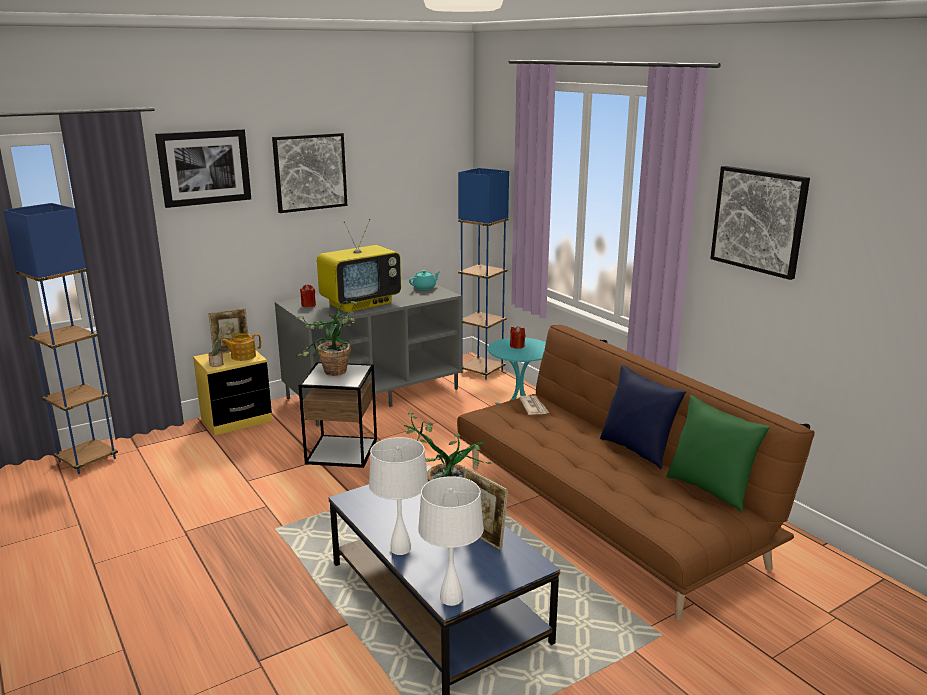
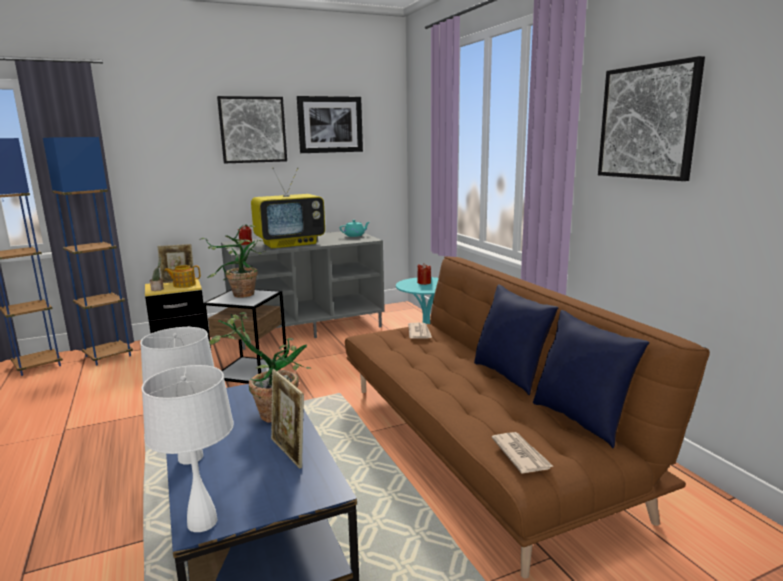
camera: 10 degrees right, 5 degrees down
picture [155,129,251,208] -> picture moved to [297,96,363,153]
blue floor lamp [458,168,509,380] -> blue floor lamp moved to [43,137,133,366]
green pillow [666,395,770,513] -> blue pillow [533,310,650,448]
none -> newspaper [492,432,553,474]

